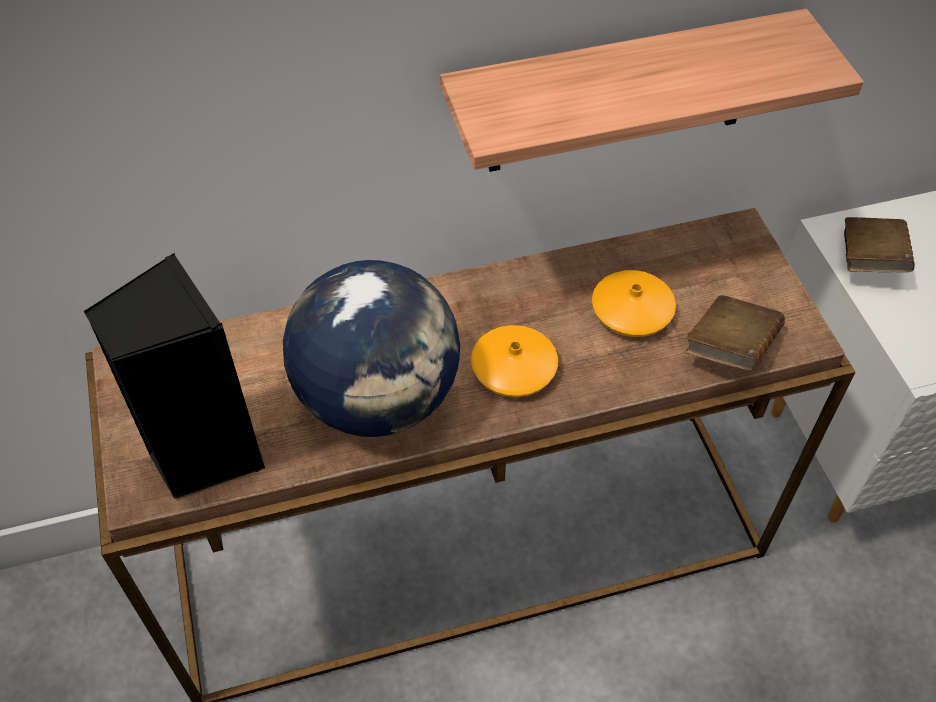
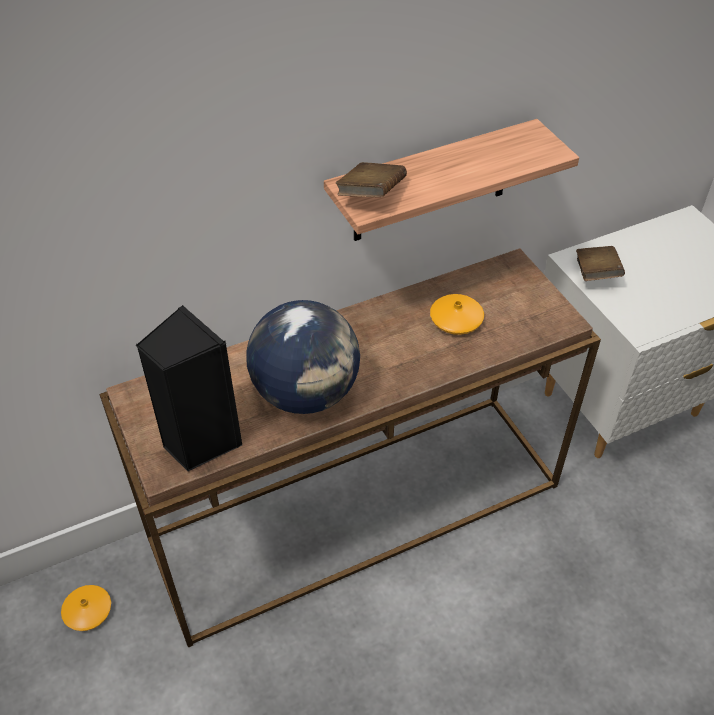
camera: 10 degrees left, 5 degrees down
orange vase [471,325,558,397] -> orange vase moved to [61,585,111,631]
brown book [686,295,785,371] -> brown book moved to [336,162,407,197]

